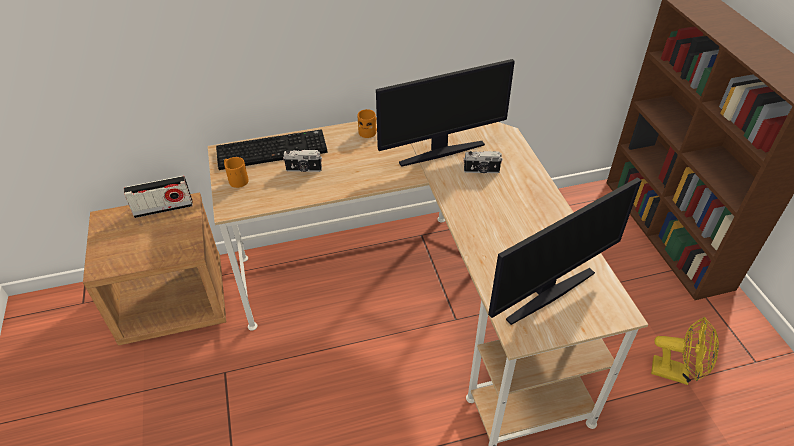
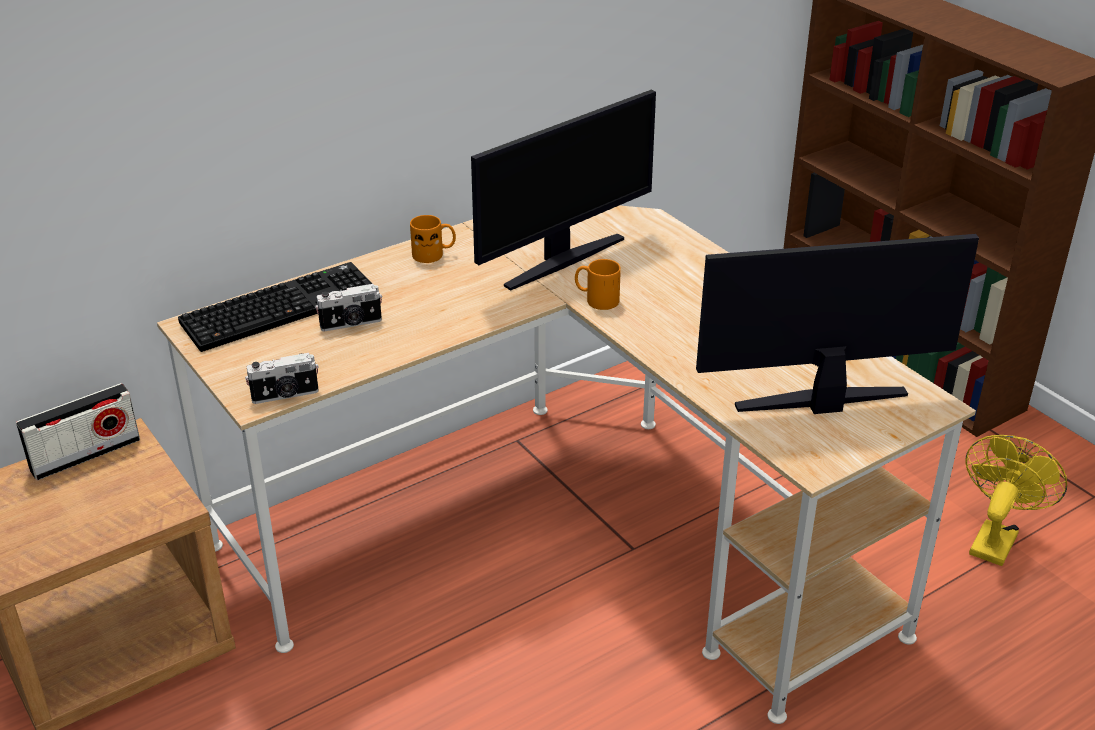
camera: 20 degrees left, 10 degrees down
orange mug [224,157,249,188] -> orange mug moved to [575,259,621,310]
camera [463,151,503,173] -> camera moved to [245,353,319,404]
monitor [488,177,642,325] -> monitor turned 135 degrees counterclockwise [696,234,979,414]
yellow fan [651,317,719,385] -> yellow fan turned 60 degrees counterclockwise [965,435,1067,566]

